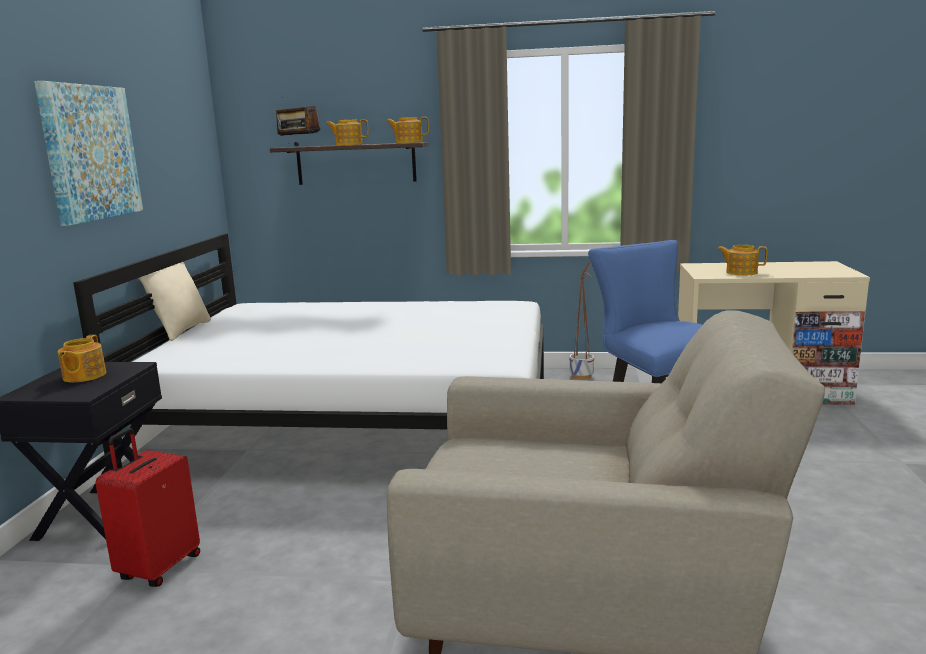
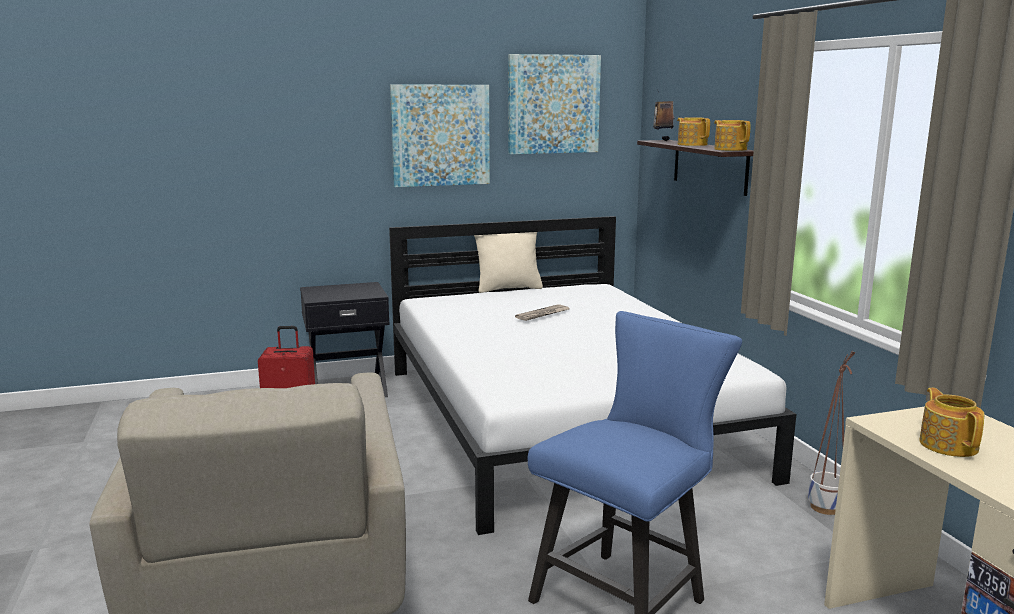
camera: 65 degrees right, 0 degrees up
teapot [57,335,106,382] -> none
none -> picture [508,54,601,154]
none -> newspaper [515,304,569,321]

